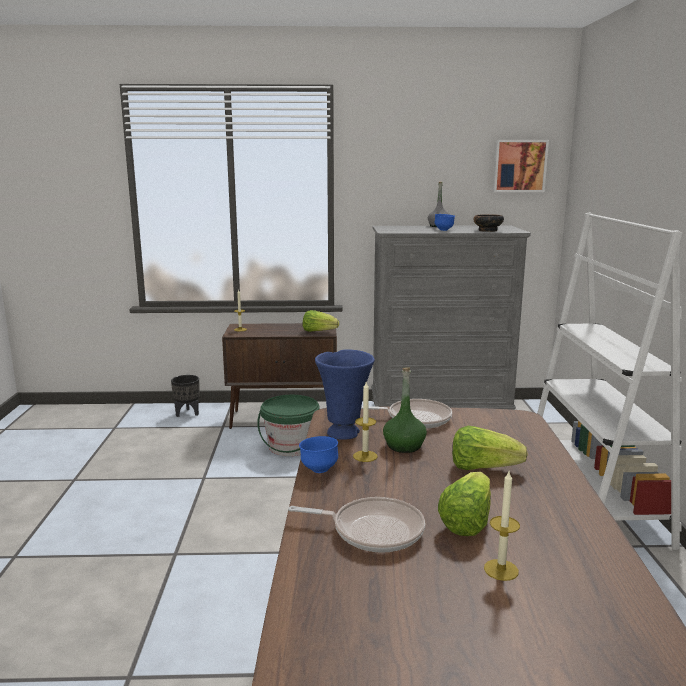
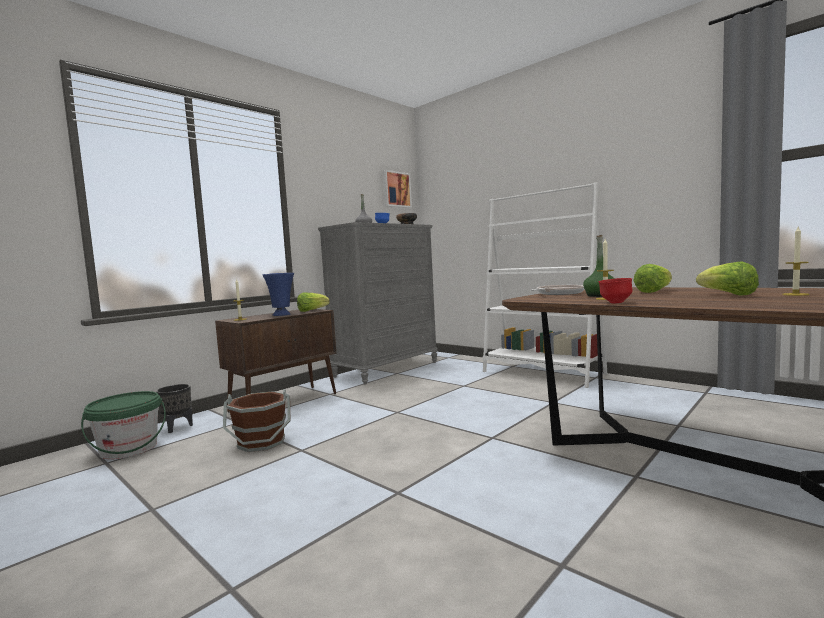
camera: 45 degrees left, 10 degrees down
green bucket [257,395,319,456] -> green bucket moved to [81,391,166,459]
frying pan [288,497,425,553] -> none
blue bowl [299,436,338,473] -> red bowl [599,278,633,303]
blue vase [315,349,375,440] -> blue vase moved to [263,273,294,316]
none -> brown bucket [223,389,291,452]

